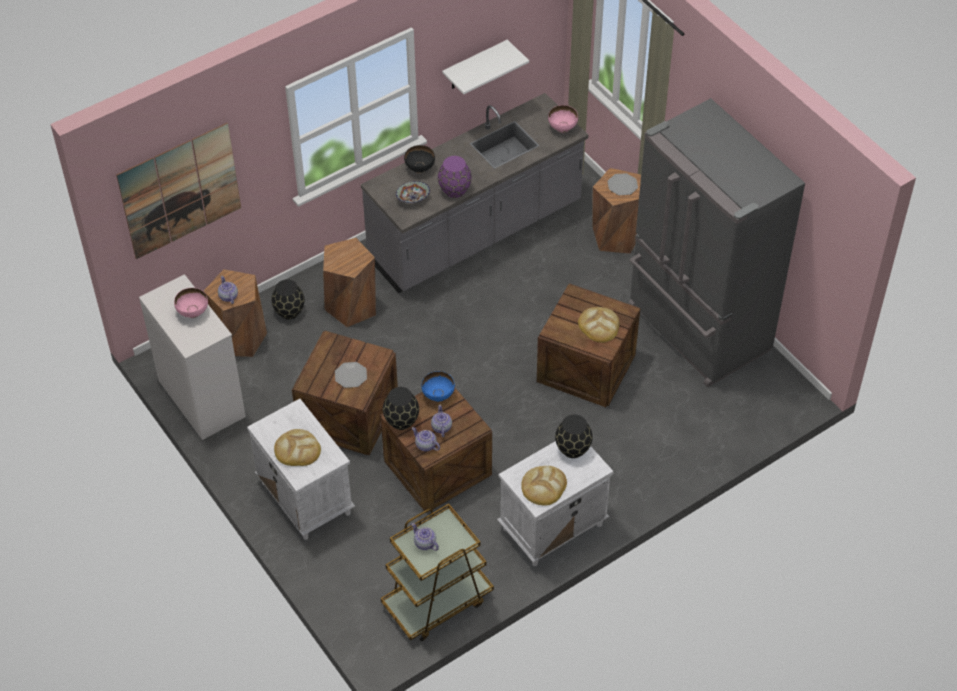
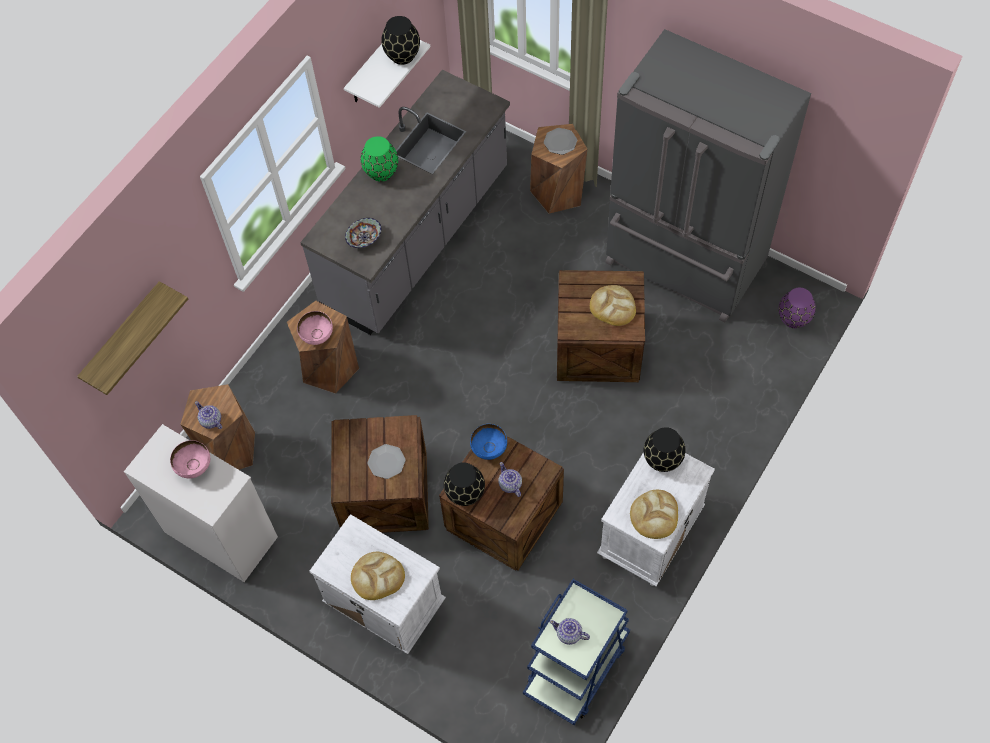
camera: 20 degrees left, 10 degrees up
picture [116,123,241,259] -> shelf [77,281,188,395]
black vase [271,279,305,319] -> black vase moved to [381,16,420,65]
brown cart [381,504,494,641] -> blue cart [523,579,630,725]
black bowl [404,145,435,174] -> none
teapot [412,427,440,451] -> none
purple vase [438,156,472,198] -> purple vase moved to [779,288,816,328]
pink bowl [548,105,578,133] -> pink bowl moved to [297,311,333,345]
none -> green vase [361,136,398,182]

